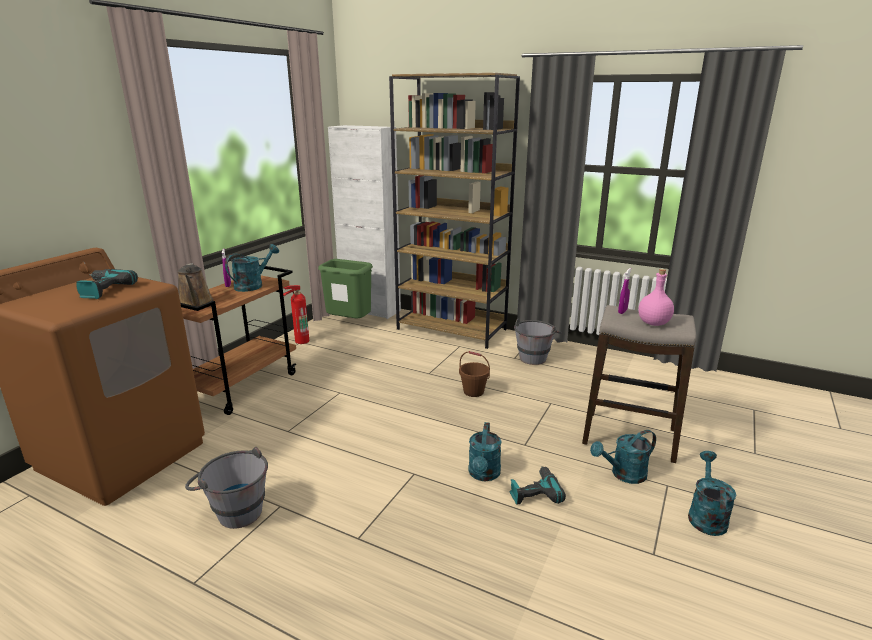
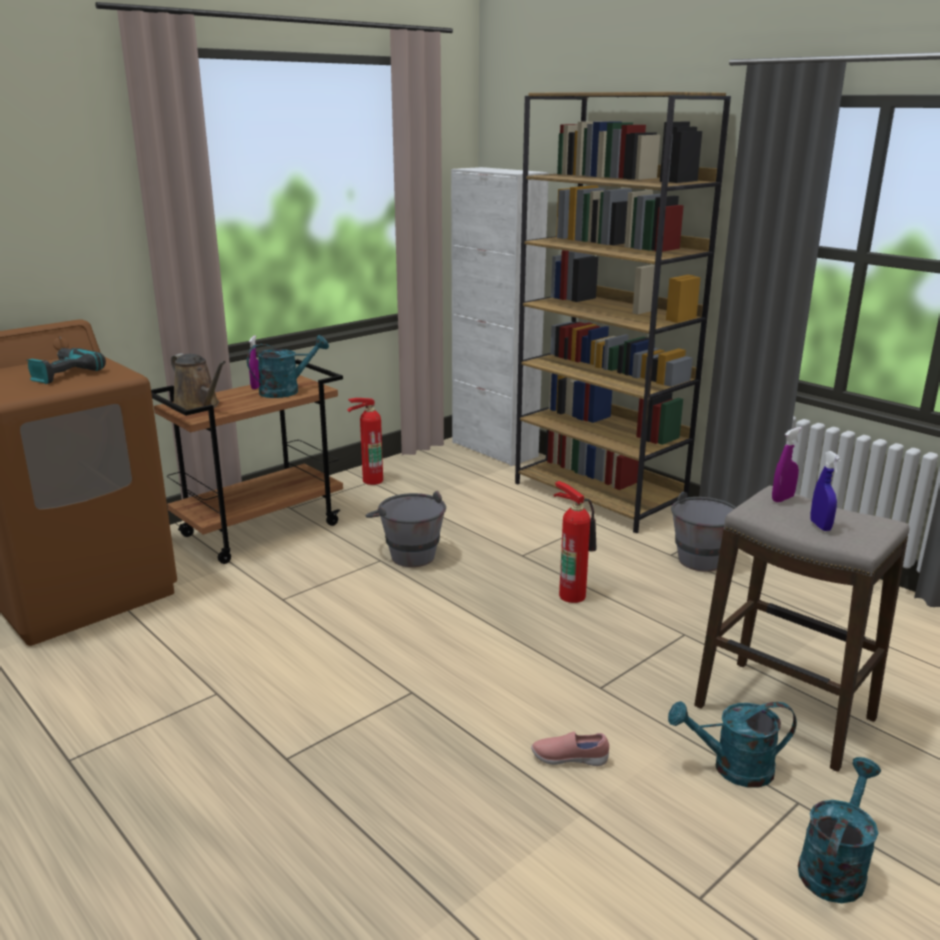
camera: 20 degrees right, 0 degrees up
brown watering can [178,263,213,308] -> brown watering can turned 45 degrees counterclockwise [171,353,226,410]
grey bucket [185,447,268,529] -> grey bucket moved to [365,491,446,567]
green trash can [318,259,373,318] -> none
brown bucket [459,351,490,397] -> fire extinguisher [554,481,597,603]
turquoise watering can [468,422,502,481] -> none
power drill [509,466,566,505] -> pink shoe [531,731,609,766]
pink bottle [638,269,674,326] -> blue spray bottle [810,451,841,531]

